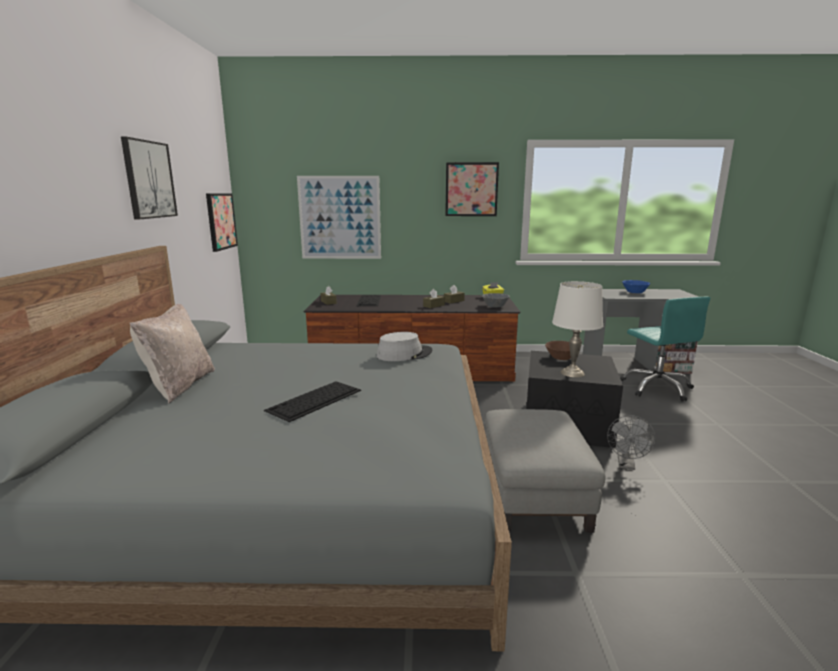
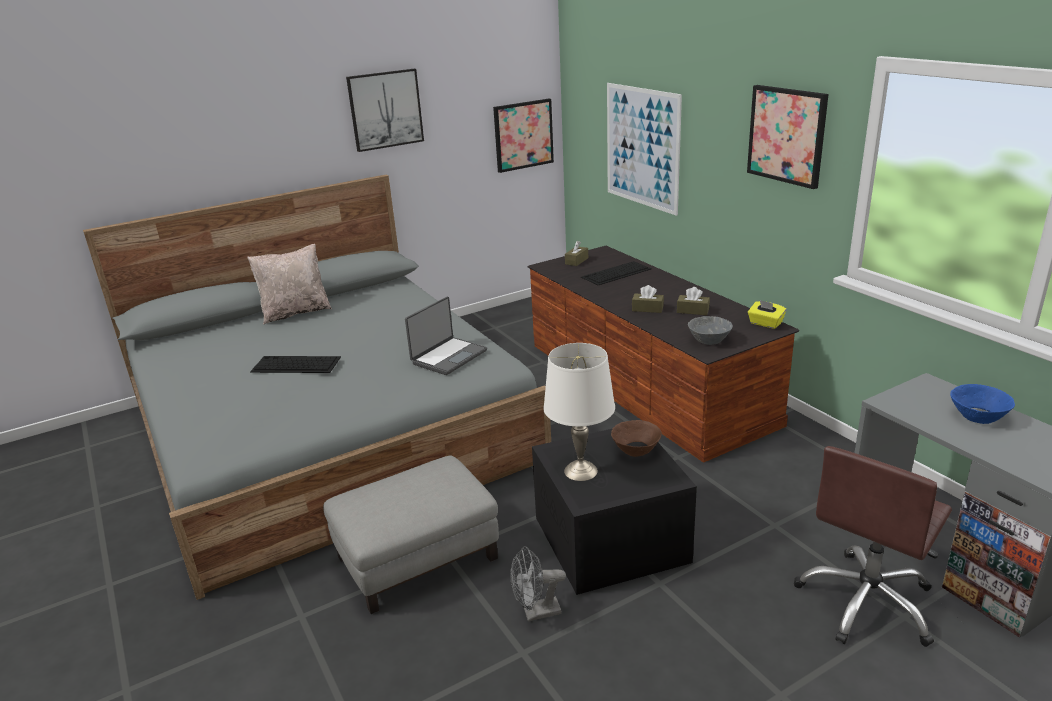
camera: 60 degrees right, 10 degrees up
grey hat [377,332,432,361] -> laptop [405,297,487,375]
turquoise office chair [620,297,710,402] -> brown office chair [794,446,952,647]

